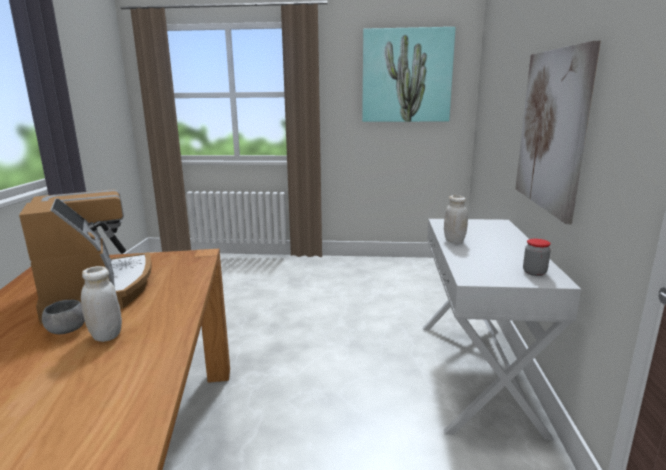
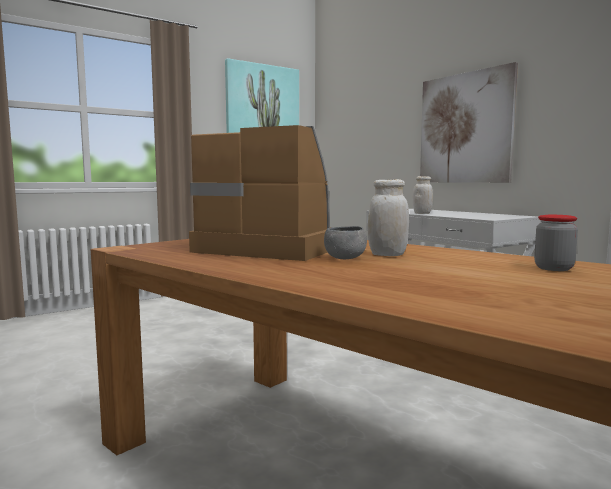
camera: 40 degrees left, 10 degrees down
jar [523,239,551,276] -> jar moved to [534,215,578,271]

